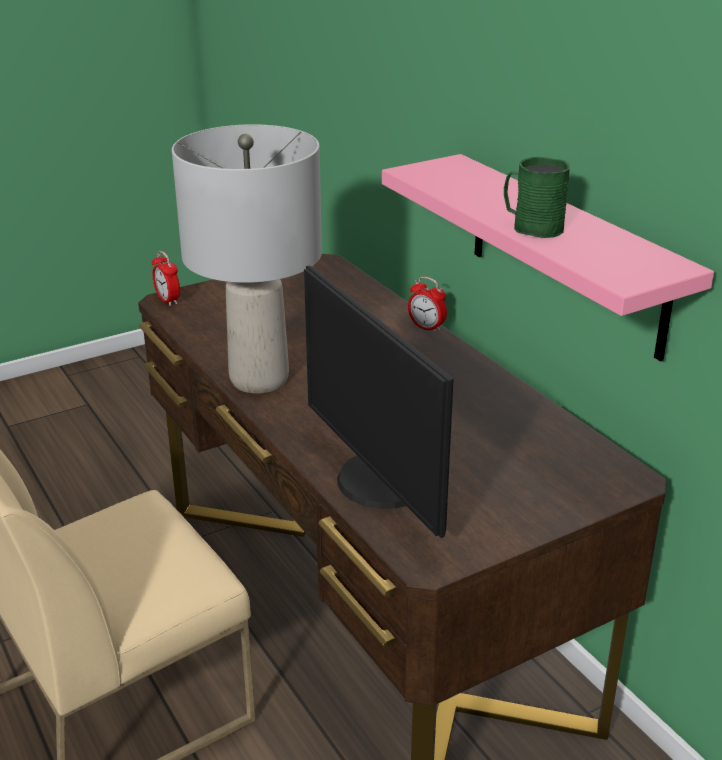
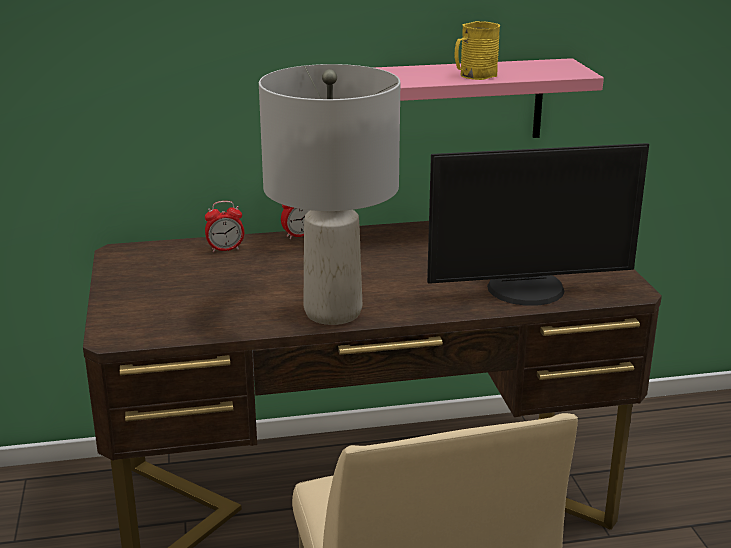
camera: 70 degrees left, 5 degrees down
alarm clock [152,251,180,306] -> alarm clock moved to [205,201,244,252]
green mug [504,157,570,238] -> yellow mug [455,21,500,80]

